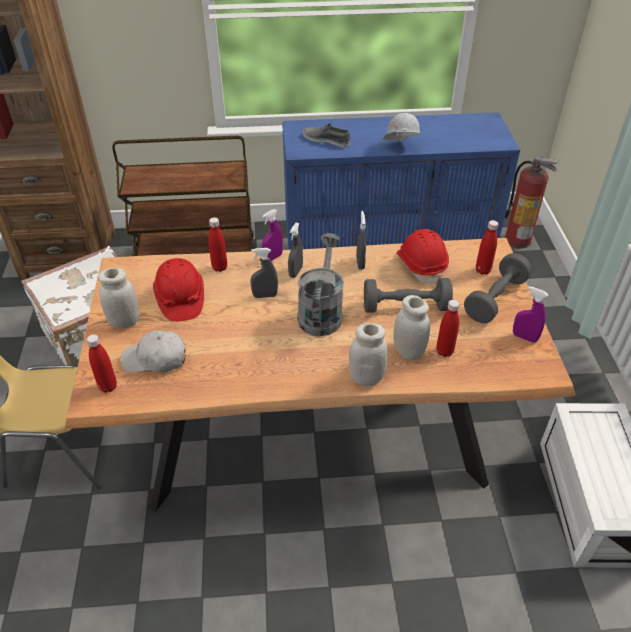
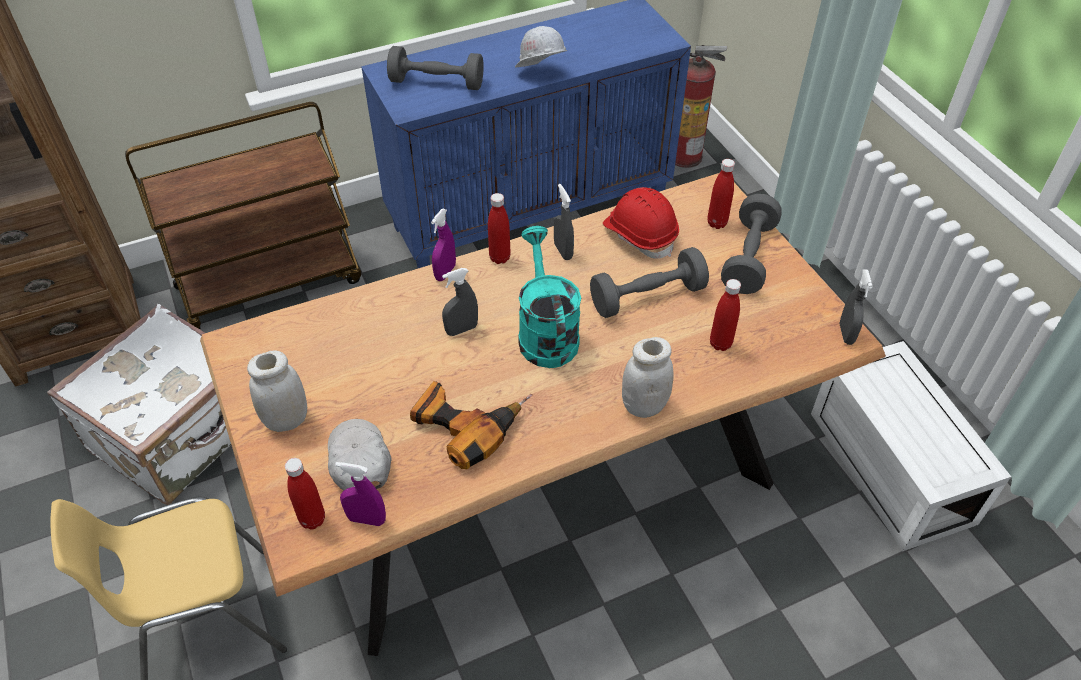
camera: 20 degrees left, 5 degrees up
white cap [120,330,185,373] -> white cap turned 90 degrees clockwise [328,419,392,491]
red hard hat [153,258,204,322] -> none
red bottle [209,217,227,272] -> red bottle moved to [488,193,511,264]
grey spray bottle [288,223,303,278] -> grey spray bottle moved to [840,269,873,345]
grey watering can [297,233,344,336] -> turquoise watering can [518,226,581,368]
grey shoe [303,123,350,148] -> grey dumbbell [387,46,484,90]
white jar [393,295,430,360] -> none
purple spray bottle [513,286,548,343] -> purple spray bottle moved to [335,462,386,526]
none -> power drill [410,381,532,469]

